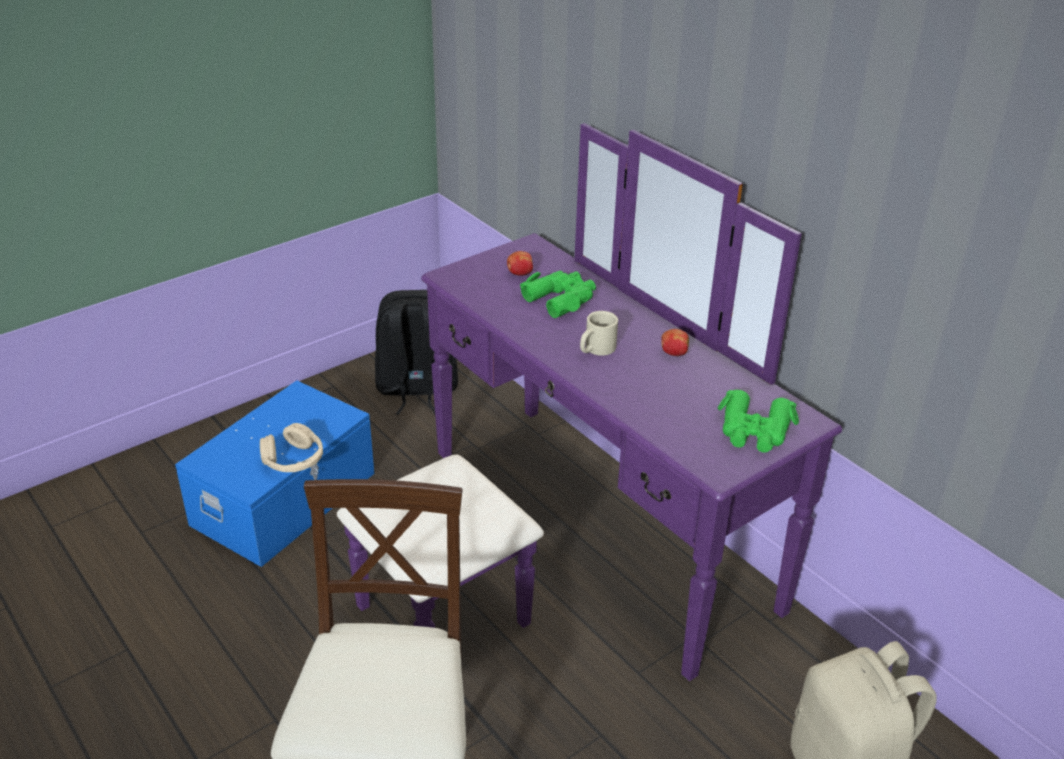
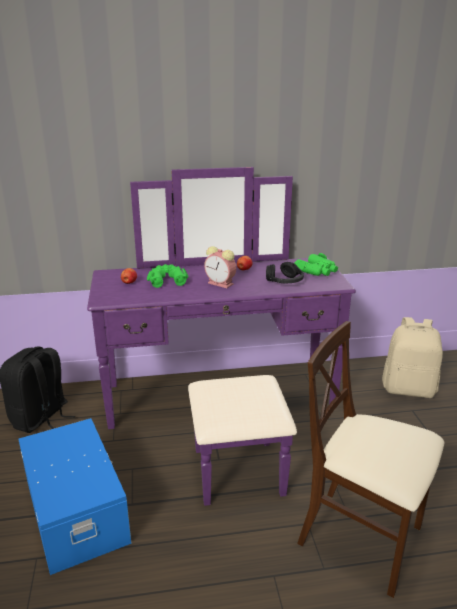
camera: 60 degrees left, 10 degrees down
beige headphones [260,423,323,472] -> none
beige mug [580,311,618,356] -> alarm clock [204,246,236,288]
none -> black headphones [266,262,304,283]

